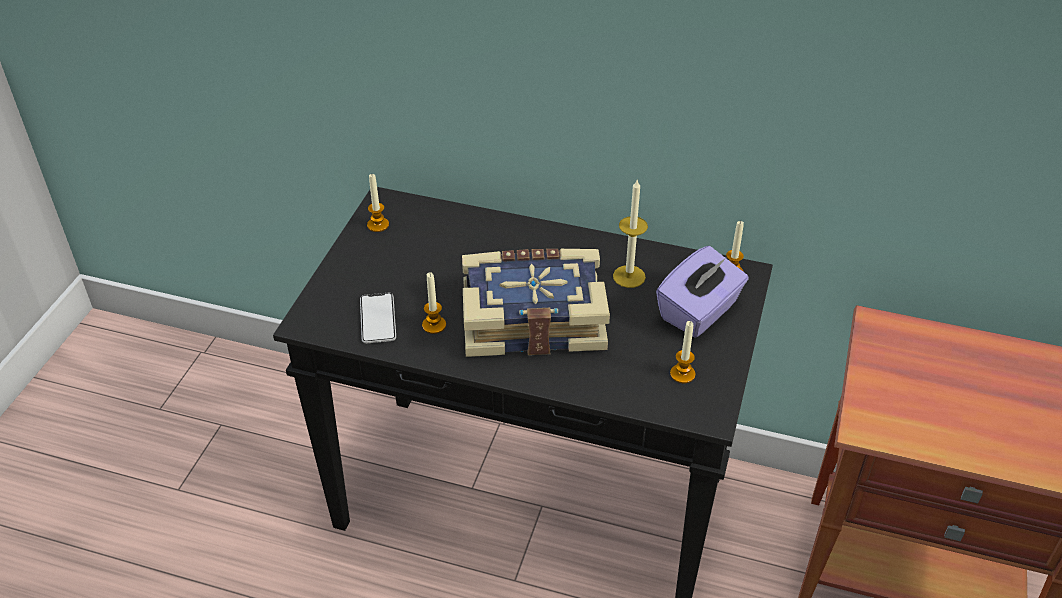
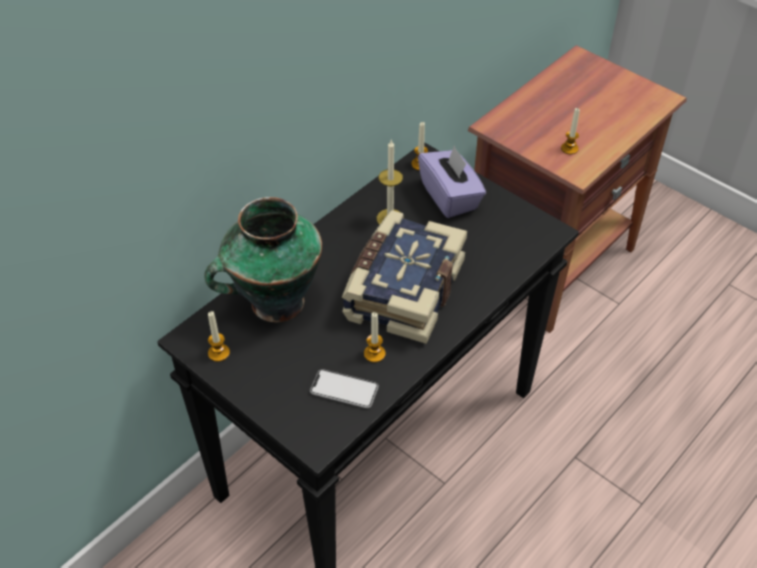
camera: 65 degrees left, 5 degrees up
candle [670,321,695,383] -> candle moved to [561,108,580,155]
none -> vase [204,197,322,322]

